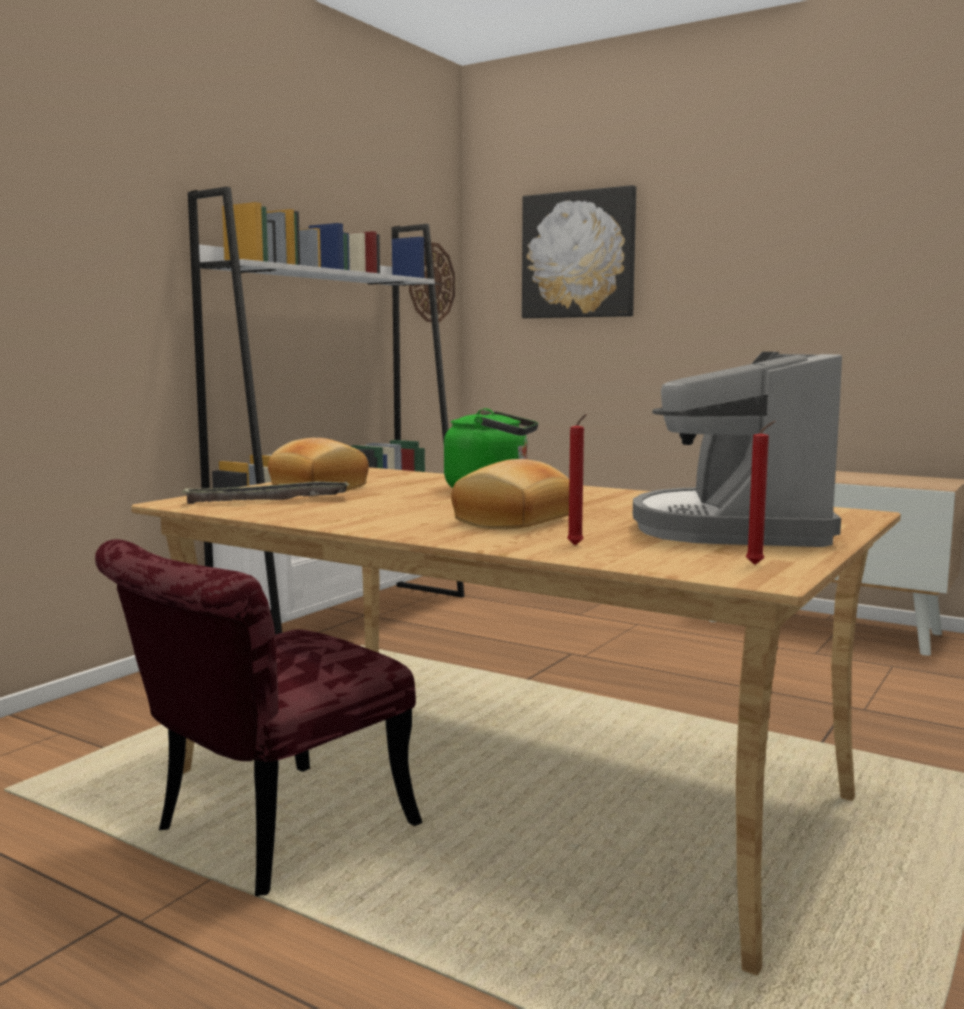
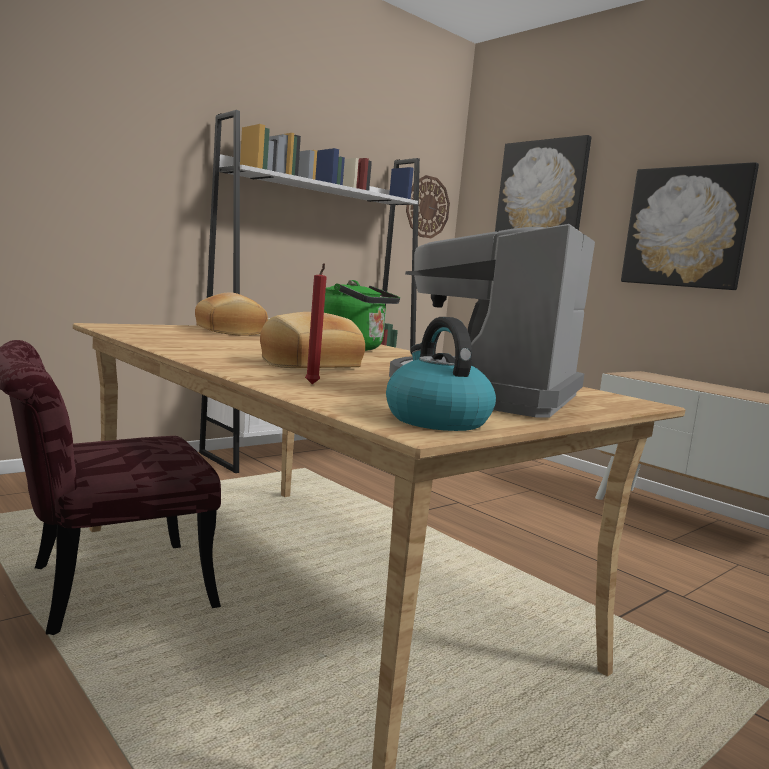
camera: 15 degrees right, 0 degrees up
tray [182,481,350,504] -> none
red candle [746,421,776,565] -> kettle [386,317,496,431]
none -> picture [621,162,759,290]

